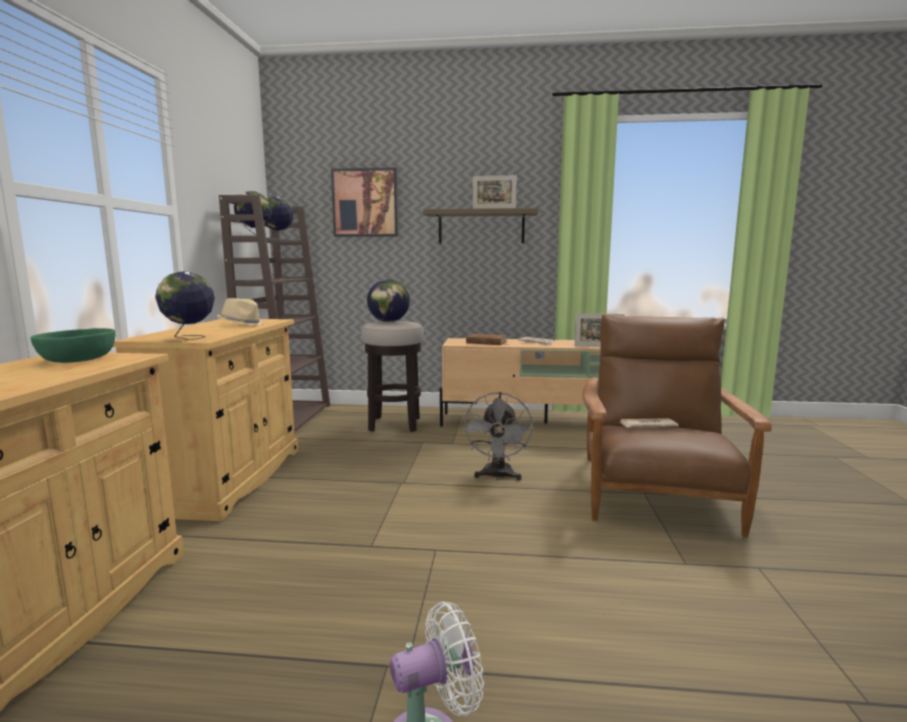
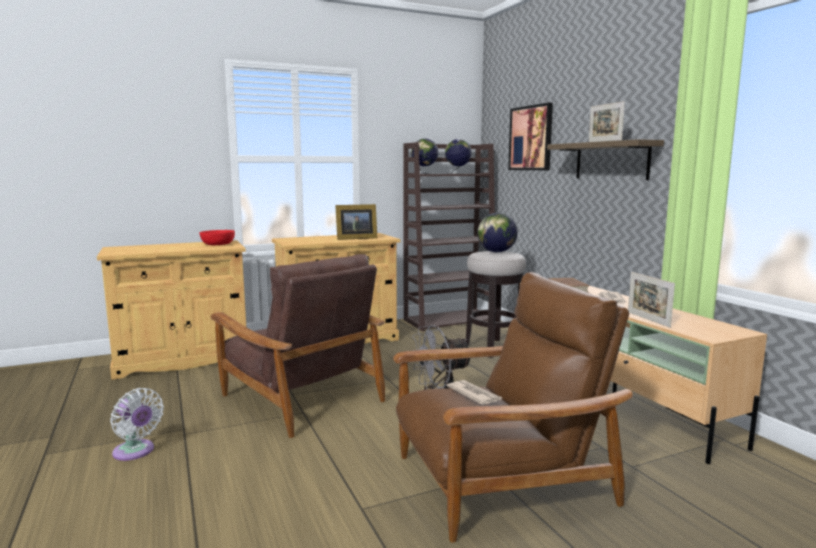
camera: 60 degrees right, 0 degrees up
green bowl [30,328,115,363] -> red bowl [200,230,235,245]
globe [155,271,215,340] -> none
beige hat [217,298,265,325] -> picture frame [335,204,377,240]
none -> brown armchair [211,254,385,438]

